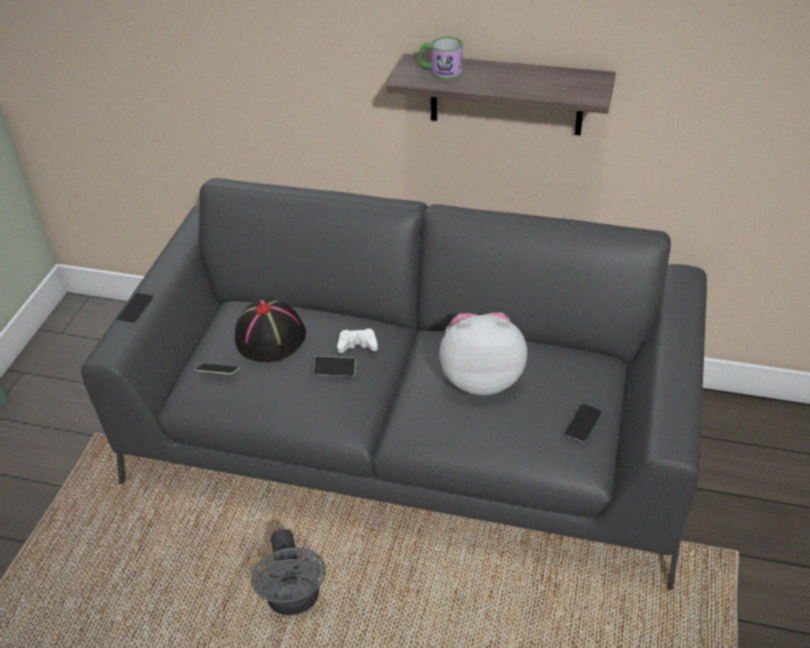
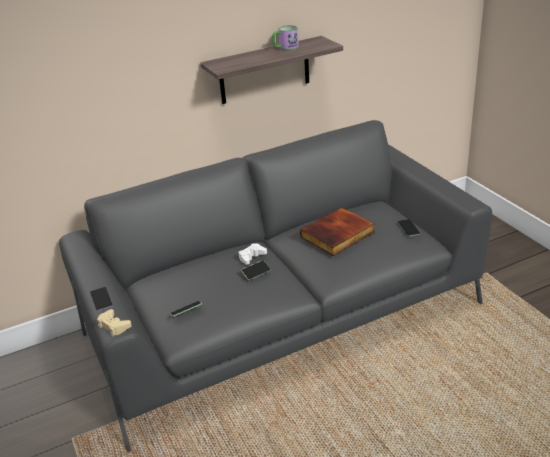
camera: 40 degrees left, 10 degrees down
black hat [235,298,306,362] -> none
grey fan [251,529,326,615] -> none
mug [419,37,463,80] -> mug moved to [272,25,299,51]
plush toy [439,312,527,395] -> book [300,207,375,256]
none -> beige game controller [97,309,132,337]

